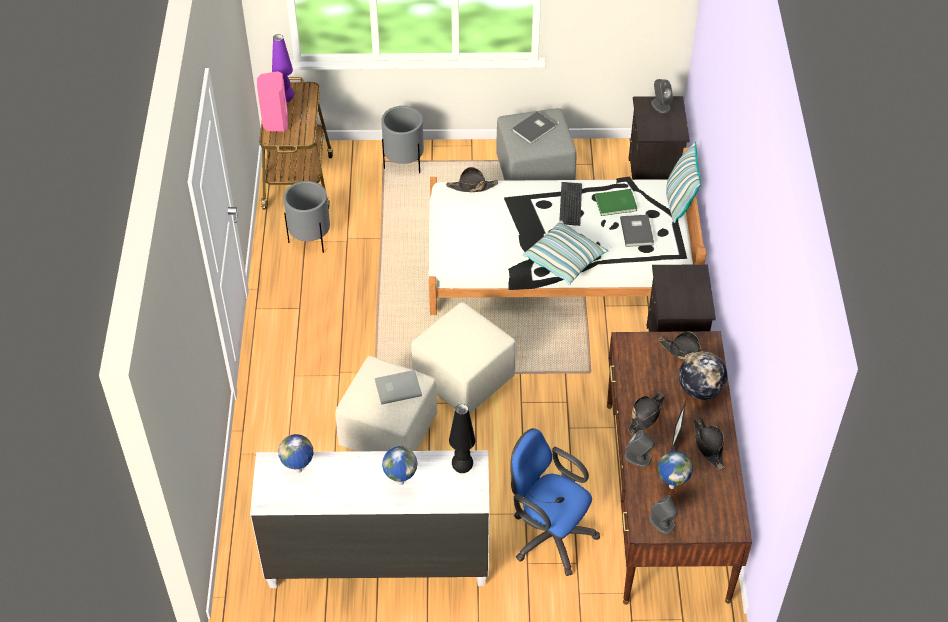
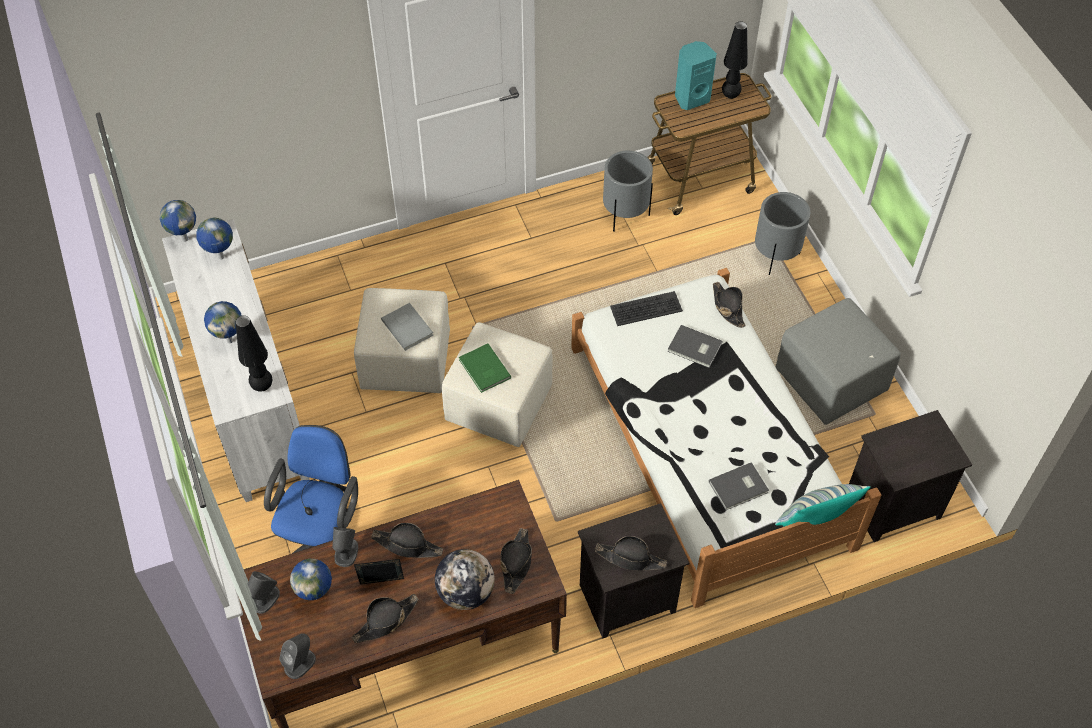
camera: 70 degrees right, 5 degrees up
pink speaker [257,71,288,132] -> turquoise speaker [675,41,717,110]
purple table lamp [272,34,294,102] -> black table lamp [722,21,748,99]
grey book [512,112,556,145] -> grey book moved to [667,325,722,368]
pillow [523,220,608,285] -> none
keyboard [559,182,582,226] -> keyboard moved to [610,291,683,326]
green book [595,189,637,216] -> green book moved to [459,343,511,393]
grey speaker [651,79,673,113] -> grey speaker moved to [279,633,316,679]
none -> globe [160,200,196,242]
none -> black hat [595,536,667,570]

